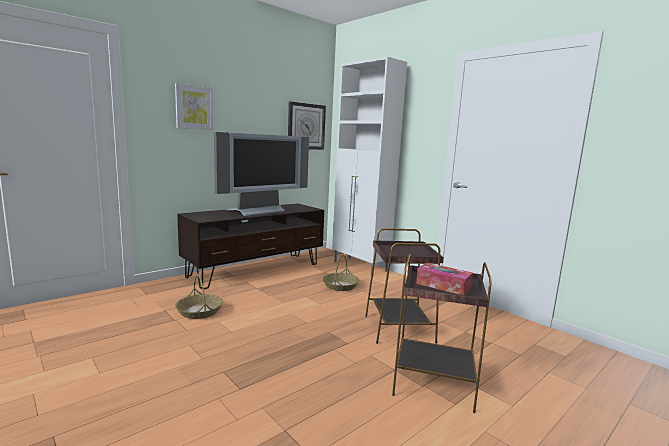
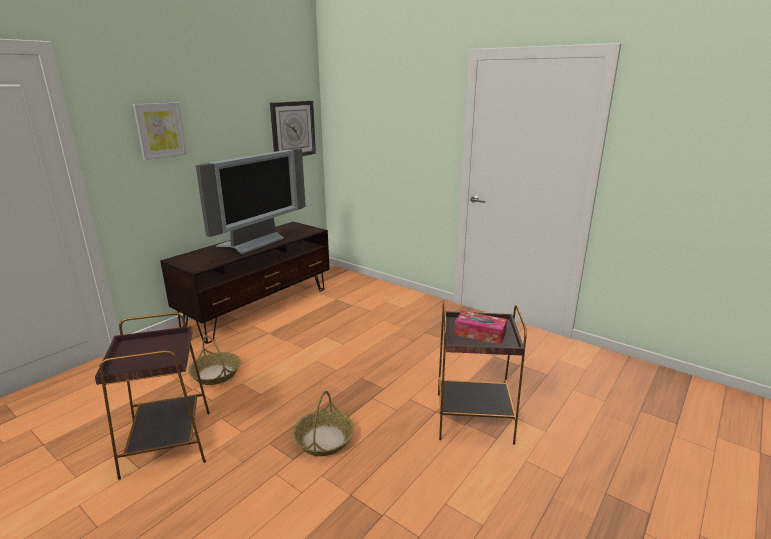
camera: 10 degrees left, 10 degrees up
basket [323,255,359,291] -> basket moved to [292,391,354,456]
white cabinet [332,57,407,274] -> none
brown side table [365,228,444,344] -> brown side table moved to [95,313,210,480]

